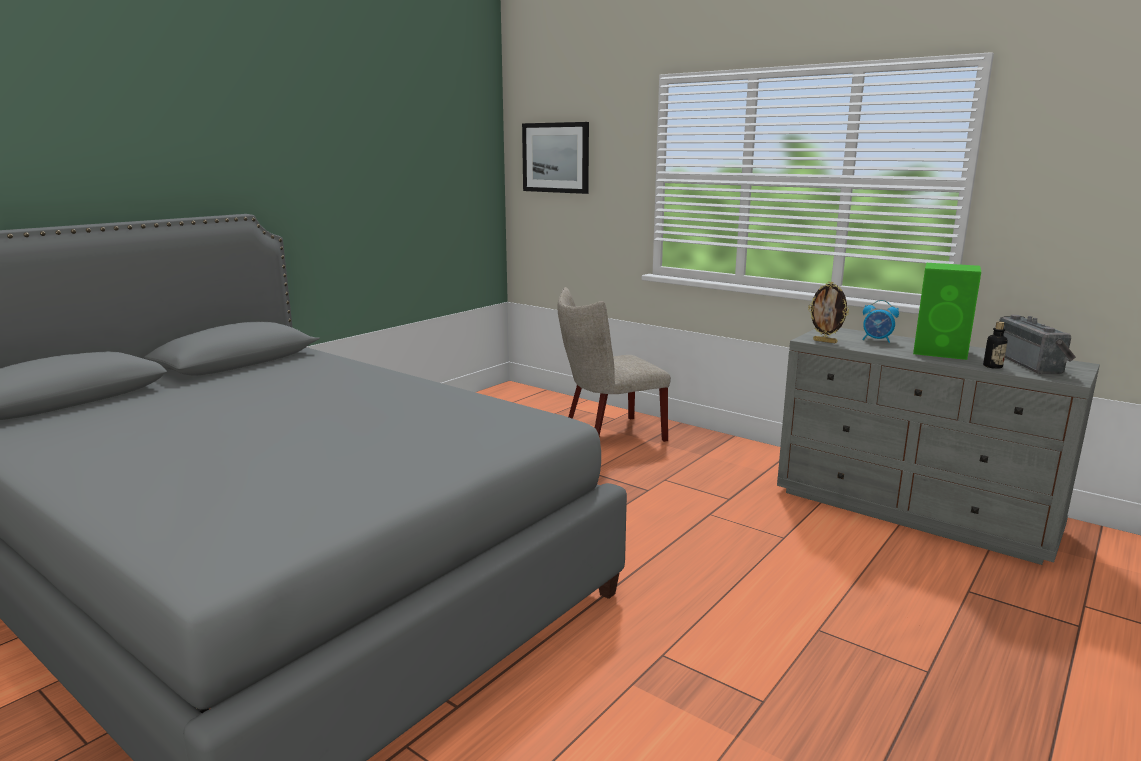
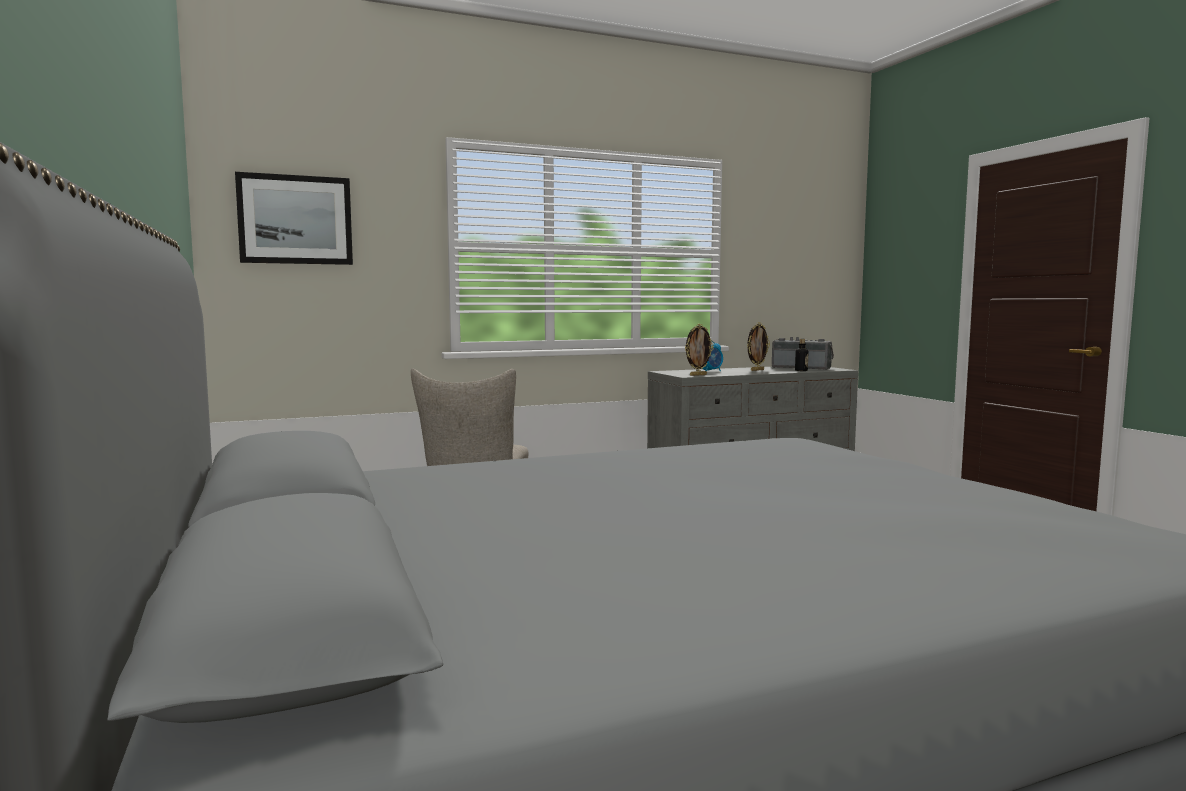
camera: 60 degrees left, 10 degrees down
green speaker [913,263,981,360] -> picture frame [747,322,770,371]

